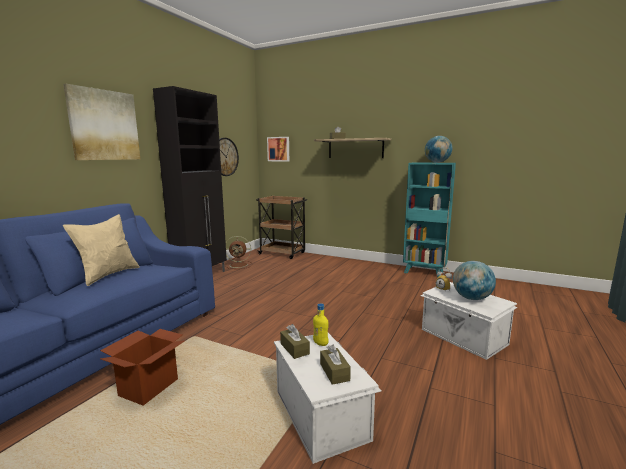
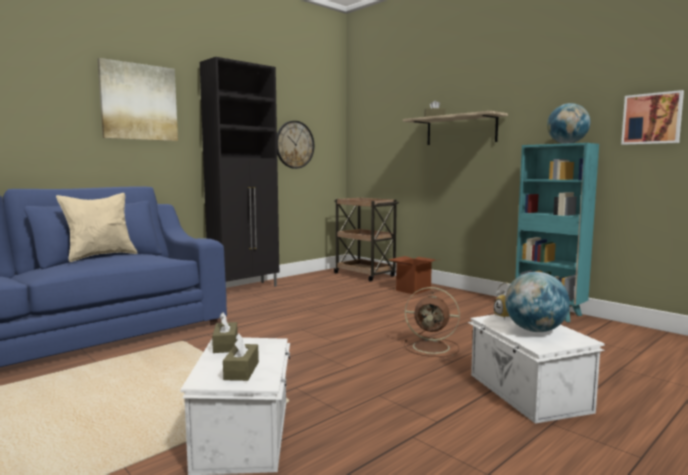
camera: 20 degrees right, 5 degrees down
cardboard box [100,329,186,405] -> cardboard box moved to [389,256,441,295]
brown fan [225,236,252,269] -> brown fan moved to [404,287,460,357]
picture [267,137,289,161] -> picture moved to [621,90,684,145]
yellow bottle [313,303,329,346] -> none

